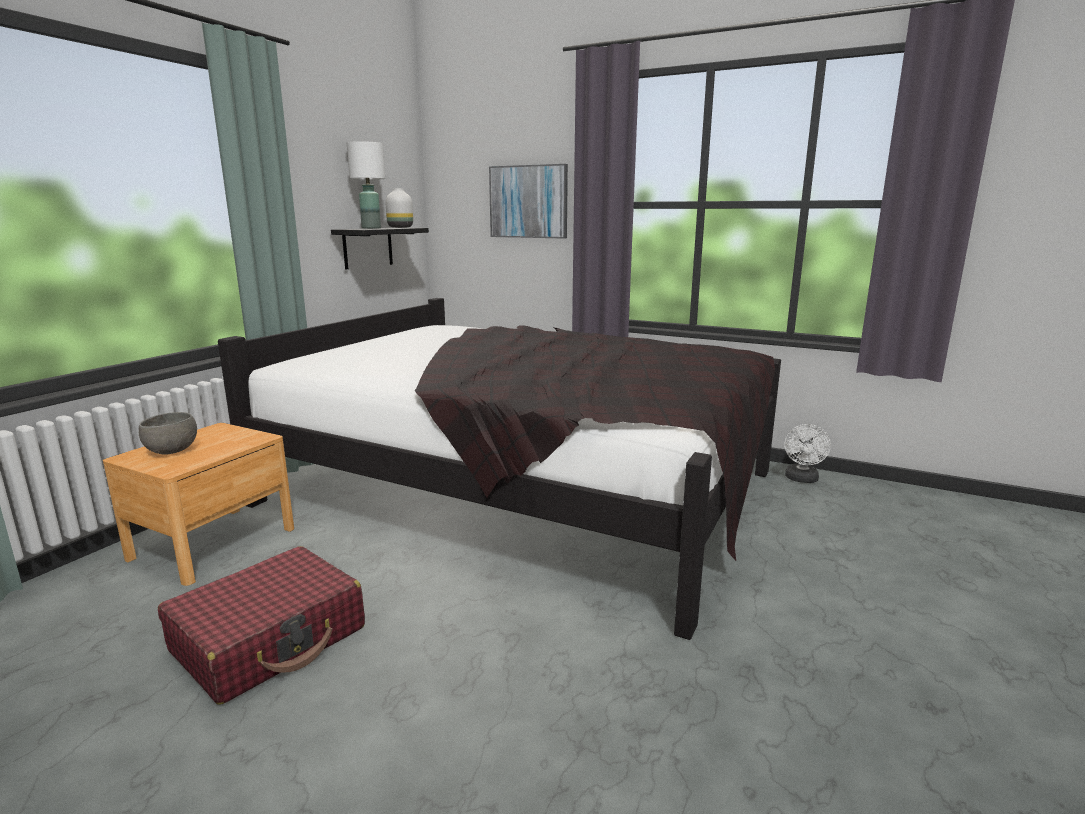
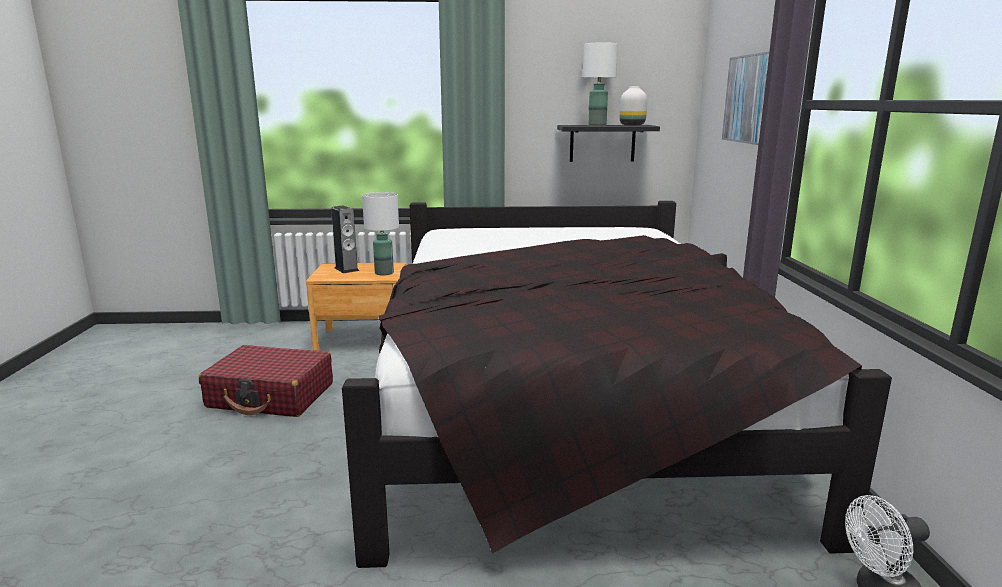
camera: 60 degrees right, 0 degrees up
grey bowl [139,412,197,455] -> speaker [331,206,359,273]
none -> white table lamp [362,192,399,275]

